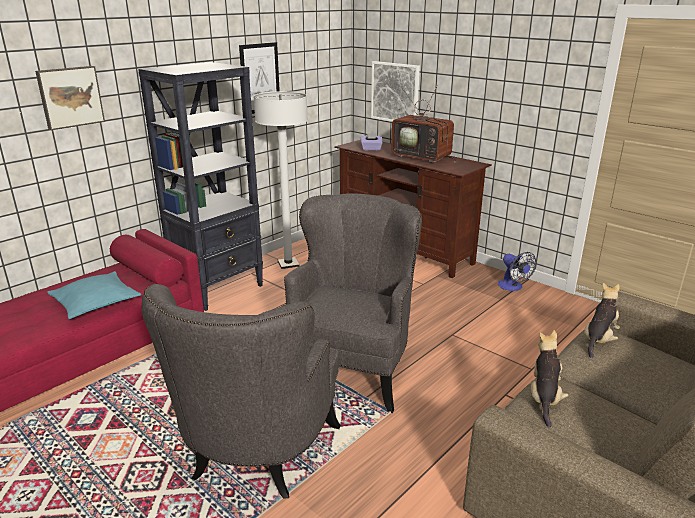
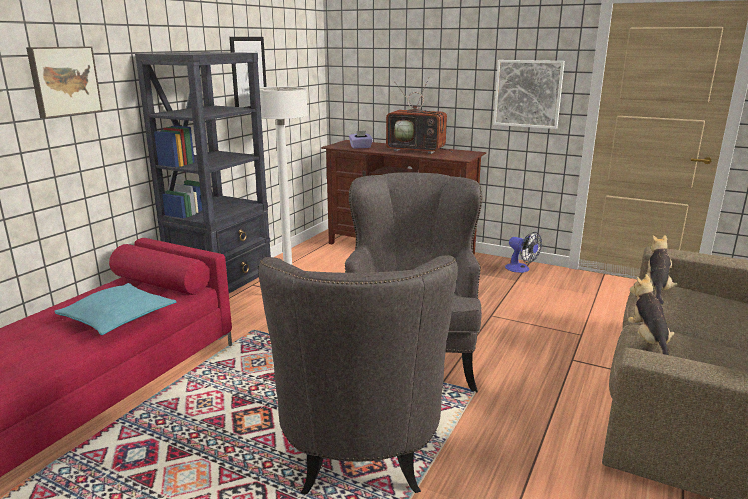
camera: 15 degrees left, 5 degrees down
picture [371,61,420,122] -> picture moved to [493,60,565,129]

